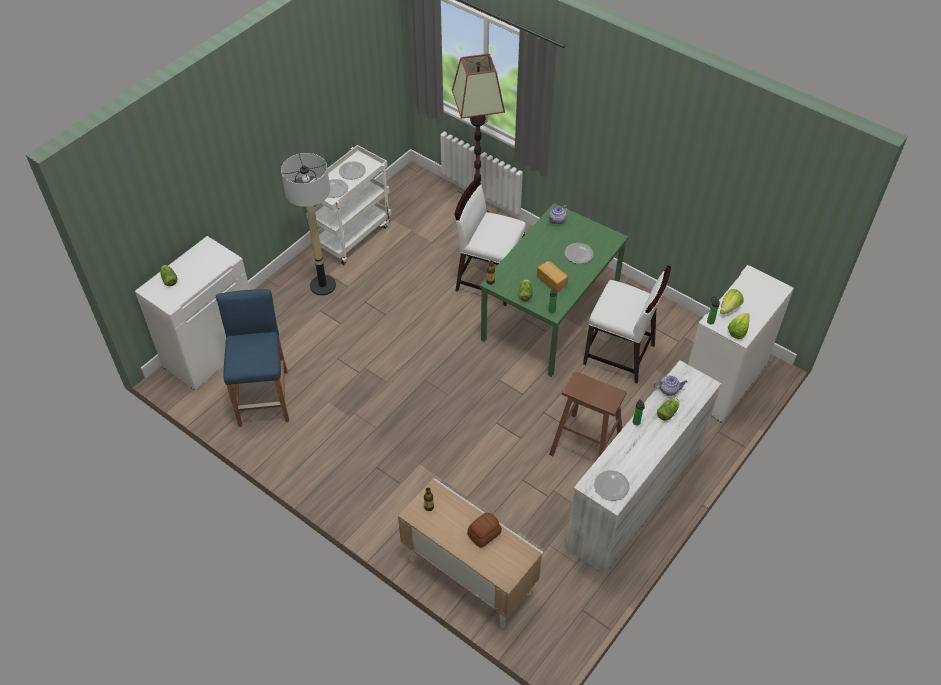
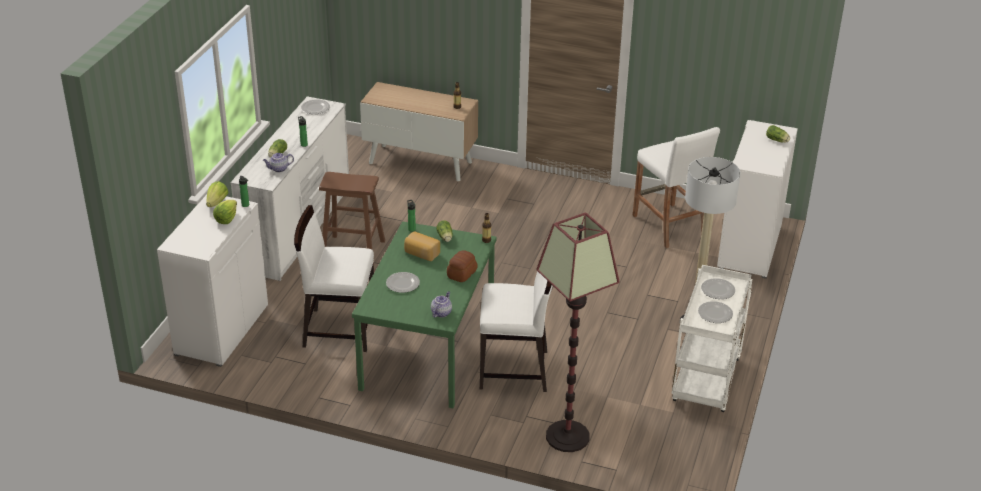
camera: 160 degrees right, 15 degrees down
blue stool [216,289,289,427] -> white stool [633,127,720,248]
bread [467,513,502,548] -> bread moved to [447,250,478,282]

